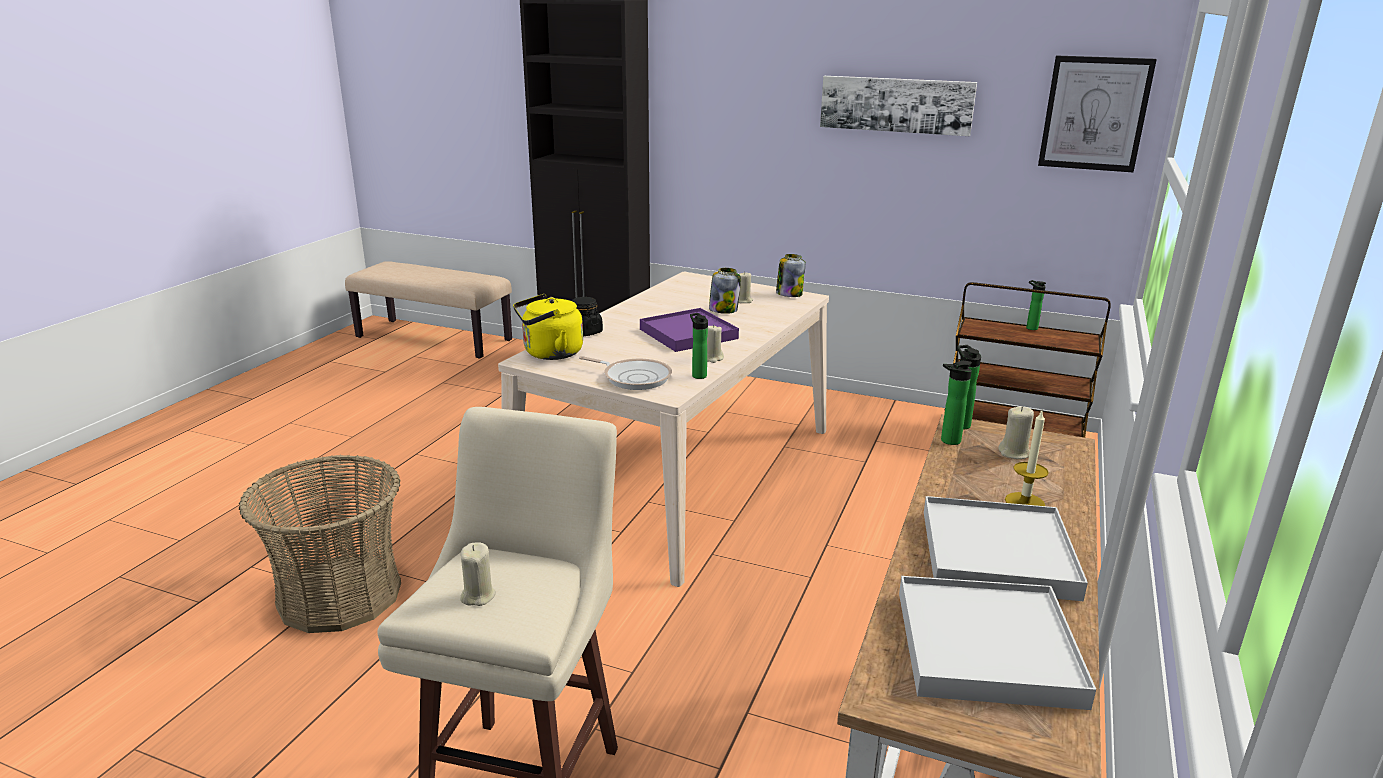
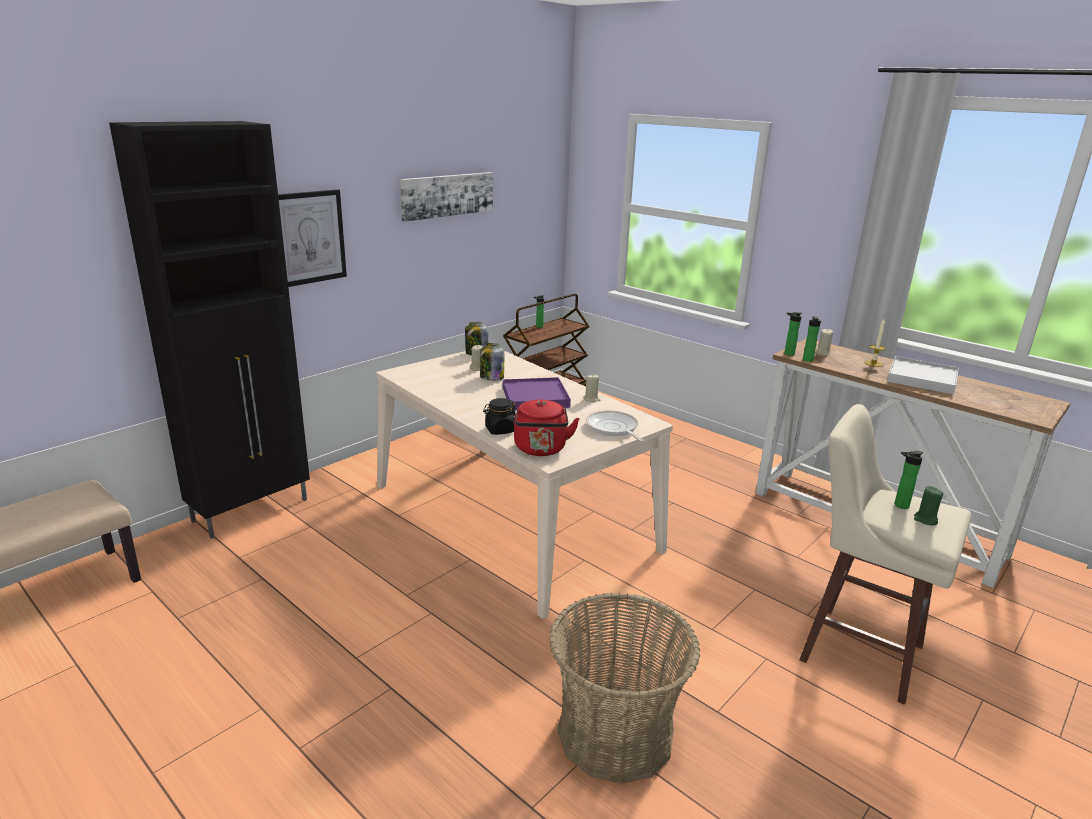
camera: 70 degrees left, 0 degrees up
beige candle [460,542,496,606] -> green candle [914,486,943,525]
yellow kettle [513,294,583,360] -> red kettle [514,400,580,456]
frying pan [579,356,672,390] -> frying pan turned 75 degrees counterclockwise [586,410,645,442]
bottle [690,313,708,379] -> bottle moved to [894,451,923,509]
white tray [899,576,1096,710] -> none
picture [1038,55,1157,172] -> picture moved to [278,189,347,287]

